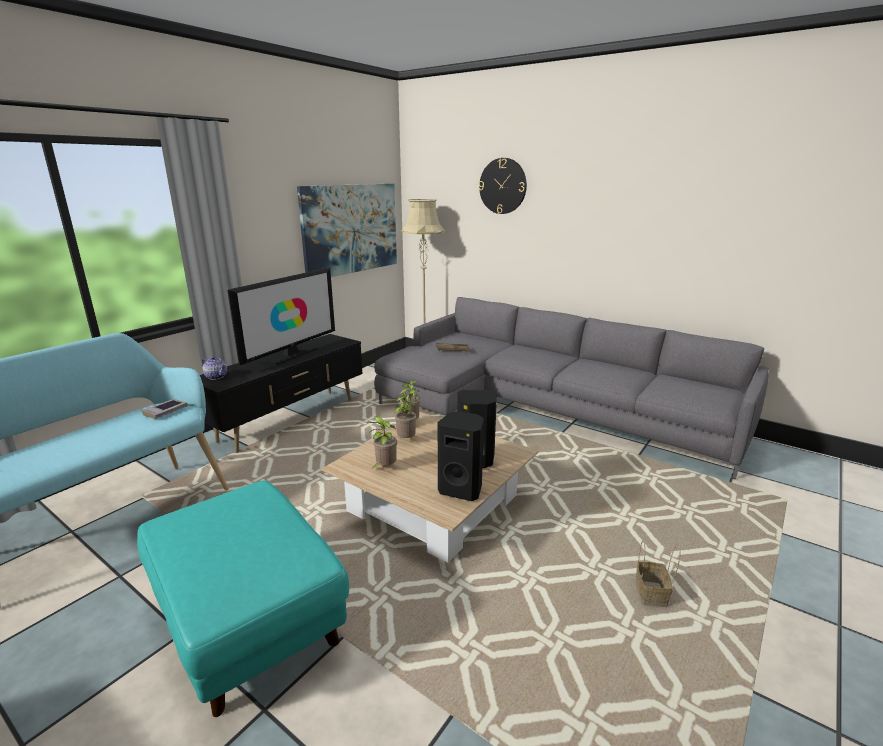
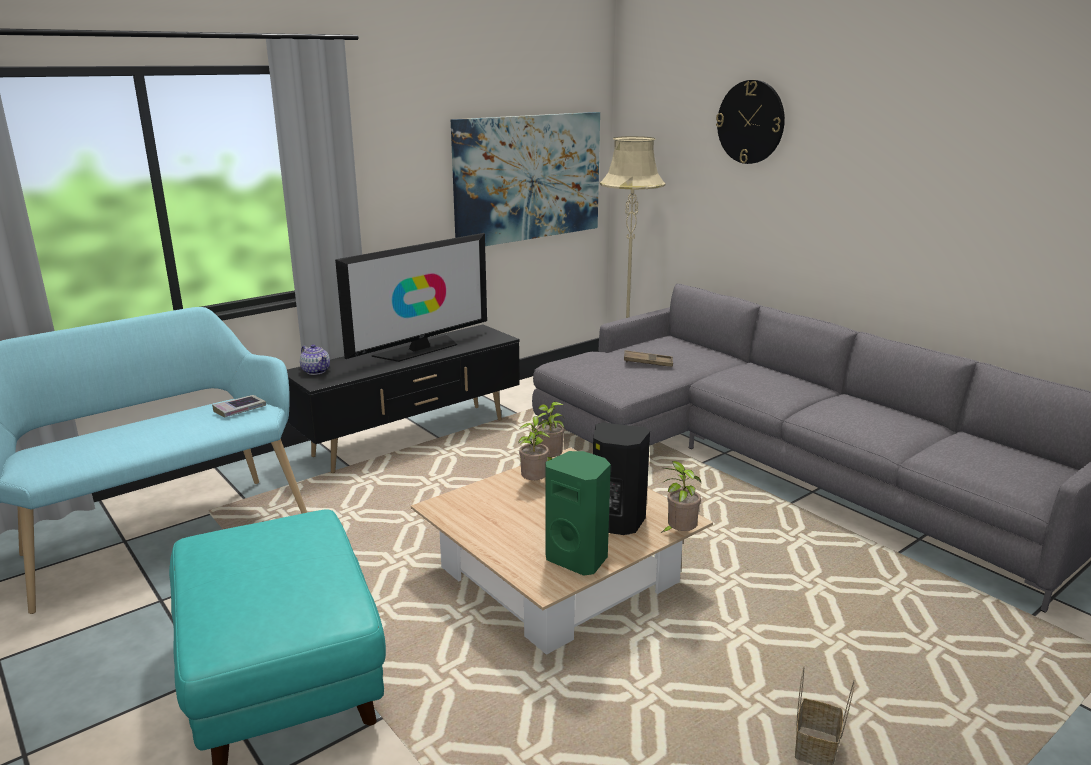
camera: 15 degrees right, 0 degrees up
potted plant [367,416,397,468] -> potted plant moved to [661,461,701,533]
black speaker [438,412,484,501] -> green speaker [546,451,611,576]

